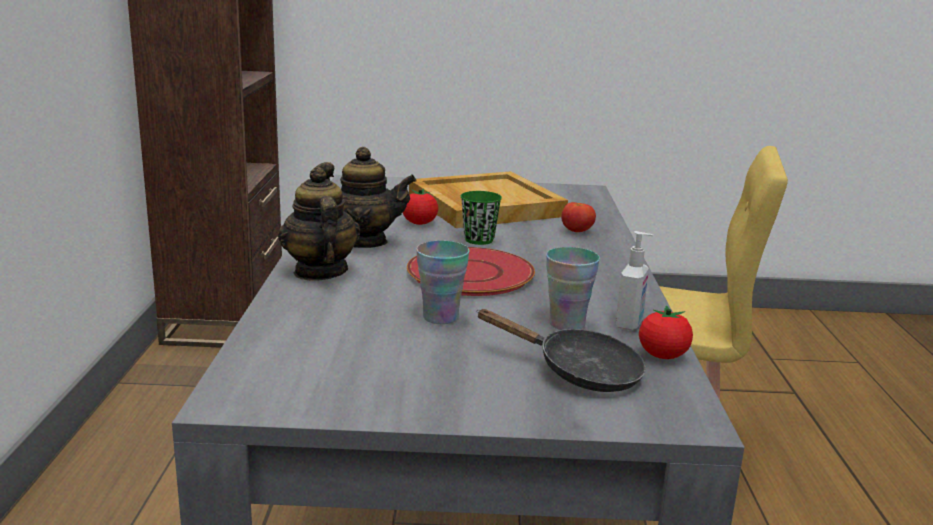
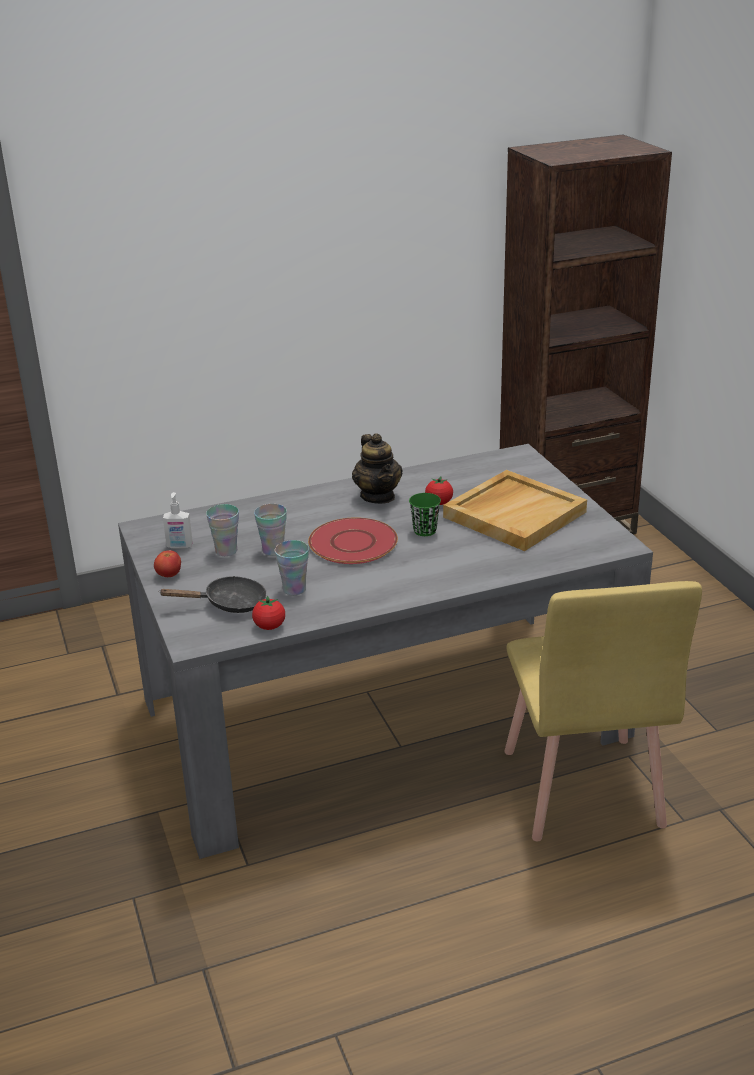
camera: 70 degrees right, 10 degrees up
teapot [278,167,360,281] -> none
black frying pan [476,309,646,392] -> black frying pan turned 105 degrees counterclockwise [159,576,267,613]
tomato [561,202,596,232] -> tomato moved to [154,550,181,577]
soap dispenser [616,231,653,331] -> soap dispenser moved to [163,492,193,549]
none -> cup [206,504,239,556]

